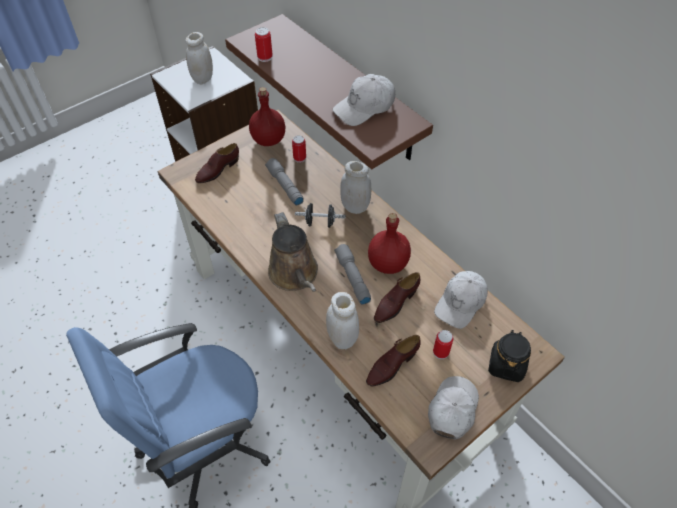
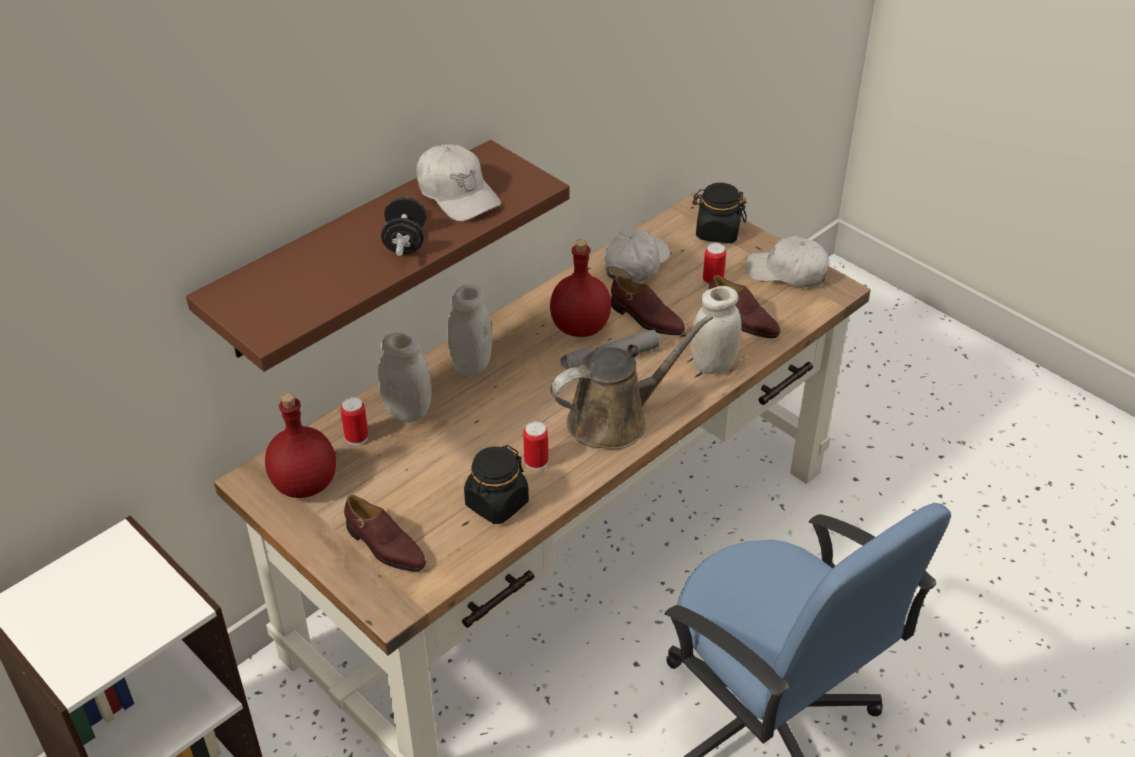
camera: 95 degrees left, 10 degrees down
white jar [185,32,213,84] -> white jar moved to [378,333,431,422]
can [255,27,273,62] -> can moved to [523,421,548,470]
grey flashlight [265,158,304,206] -> none
black dumbbell [295,203,346,228] -> black dumbbell moved to [381,197,427,256]
white cap [434,271,488,329] -> white cap turned 90 degrees counterclockwise [604,230,670,283]
none -> black jar [464,445,529,524]

